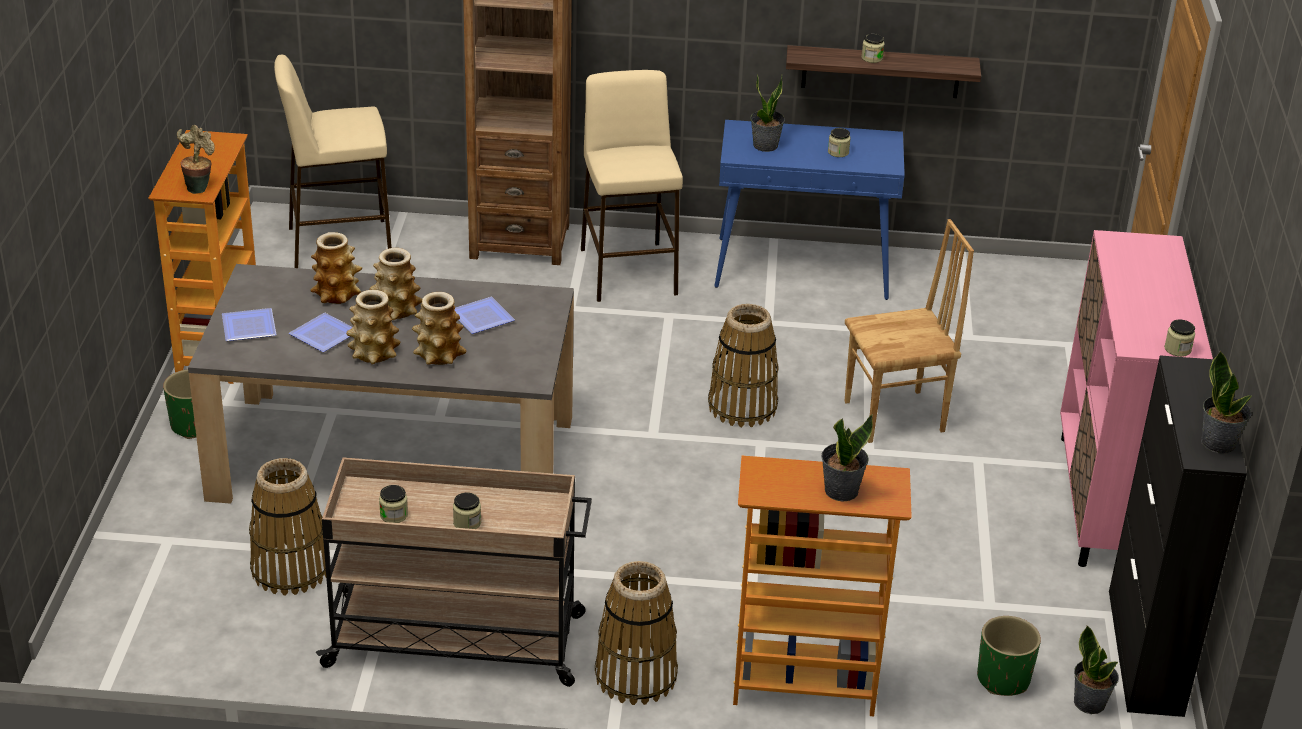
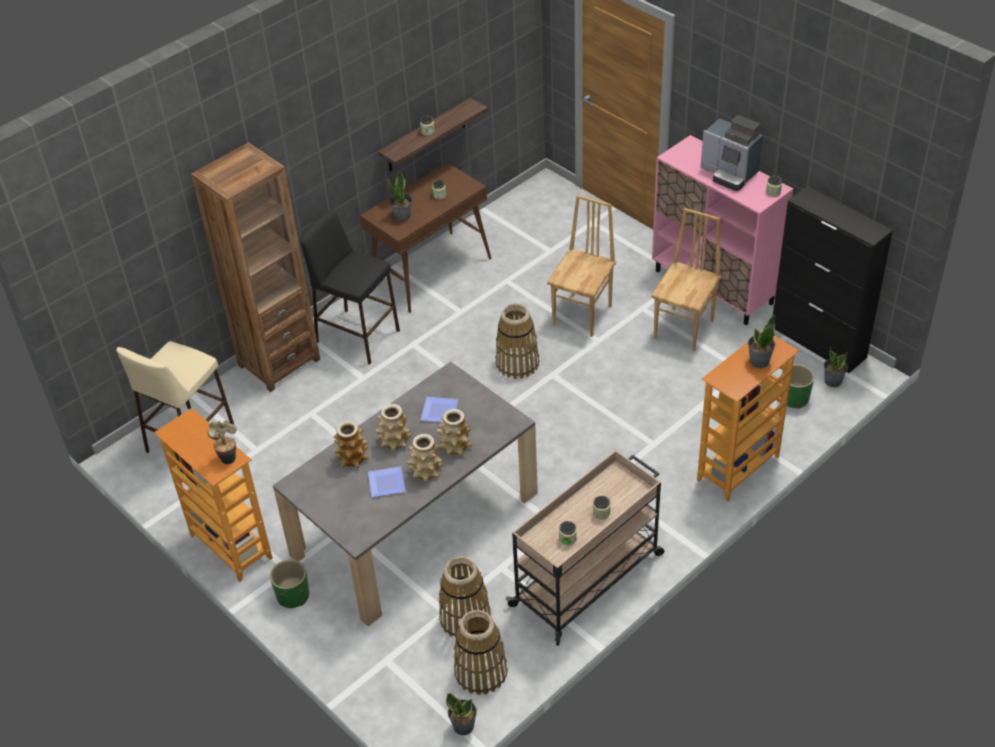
camera: 45 degrees left, 10 degrees up
plate [222,308,277,341] -> none
beige stool [581,70,683,302] -> black stool [300,210,400,364]
basket [595,561,678,705] -> basket moved to [454,610,508,695]
blue console table [714,120,905,300] -> brown console table [360,163,491,313]
potted plant [1201,350,1252,454] -> potted plant moved to [446,693,477,735]
none -> brown chair [651,208,721,352]
none -> coffee machine [701,115,763,191]

